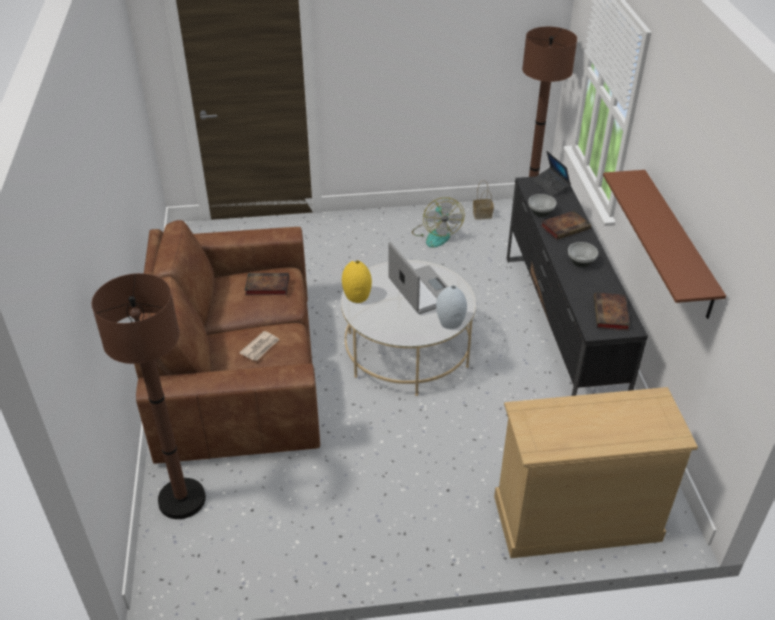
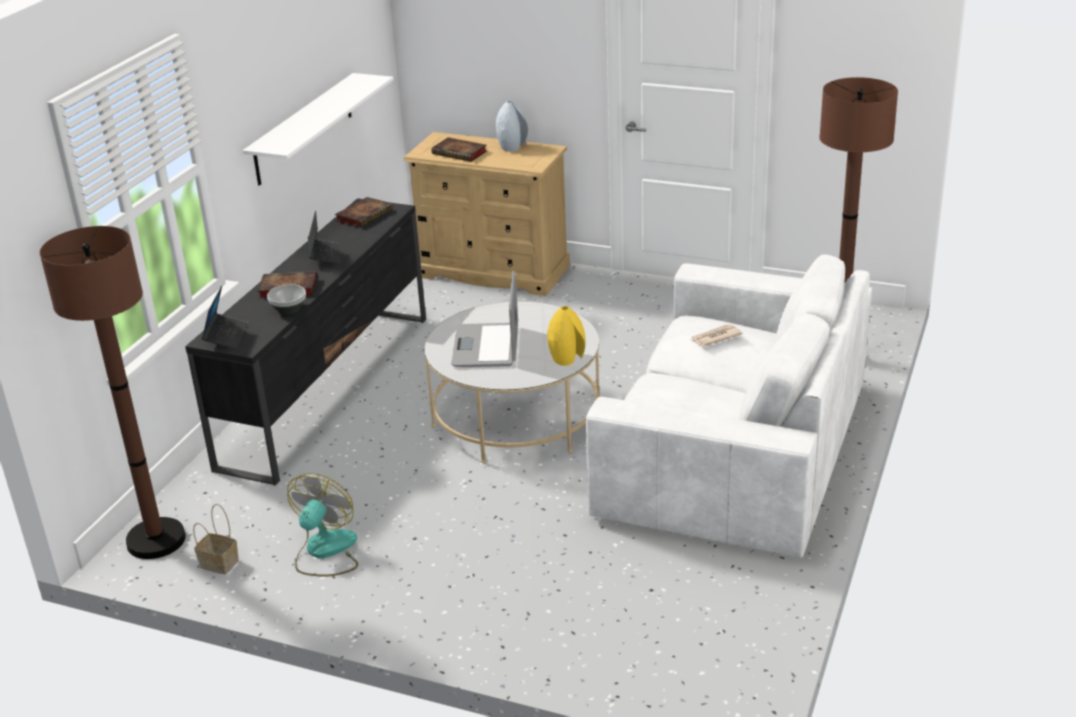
camera: 150 degrees left, 10 degrees down
brown sofa [134,220,320,464] -> white sofa [586,255,872,558]
book [244,273,289,295] -> book moved to [432,137,487,162]
grey vase [436,286,467,329] -> grey vase moved to [496,101,528,152]
bowl [568,242,598,267] -> laptop [308,210,341,265]
brown shelf [603,170,726,319] -> white shelf [243,73,394,186]

